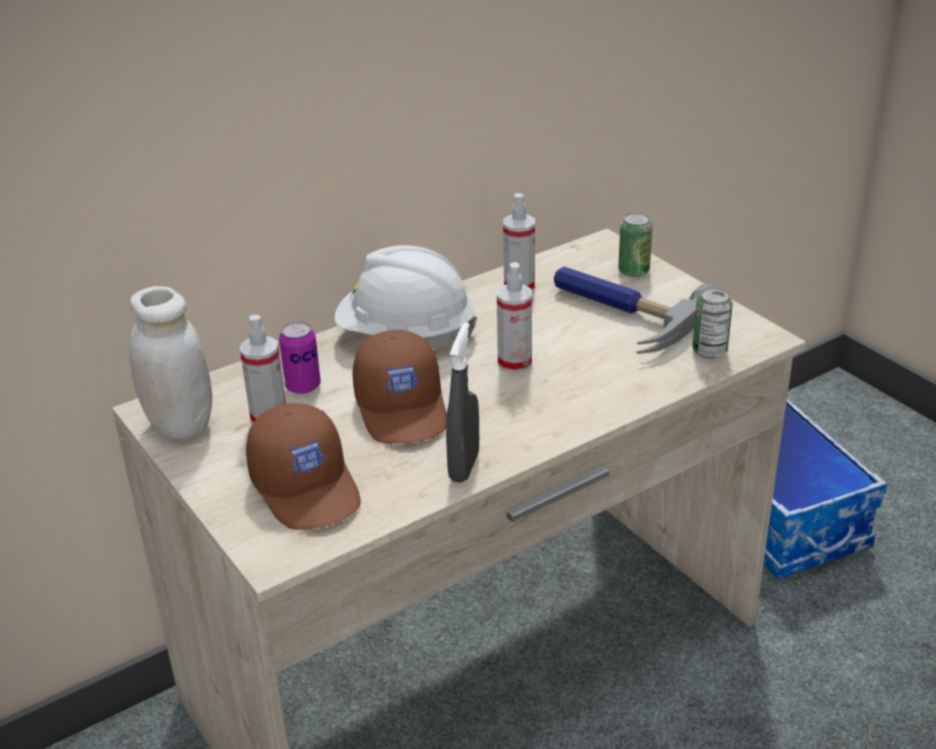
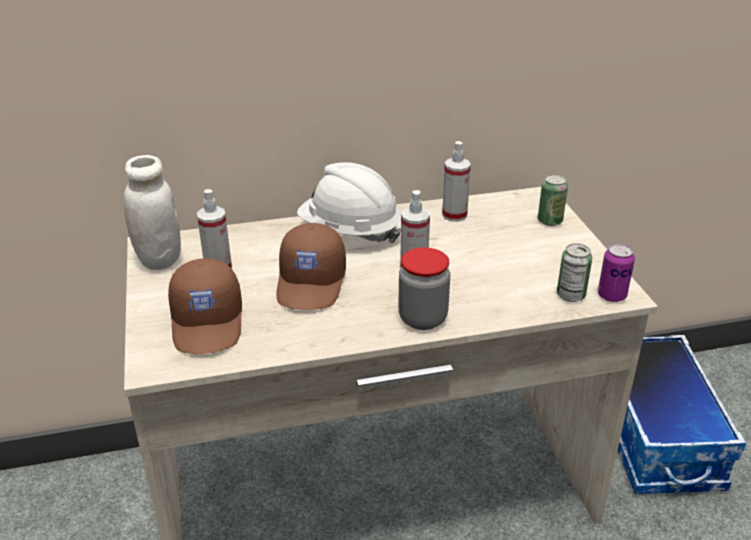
camera: 20 degrees right, 0 degrees up
can [279,321,321,394] -> can moved to [598,243,635,302]
grey spray bottle [446,322,479,483] -> none
hammer [554,267,716,354] -> none
none -> jar [398,247,450,330]

